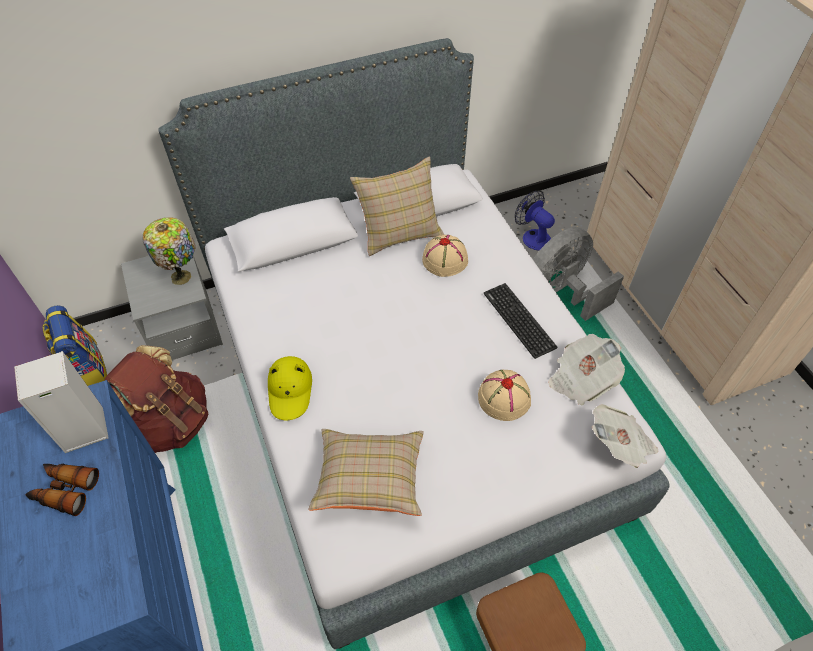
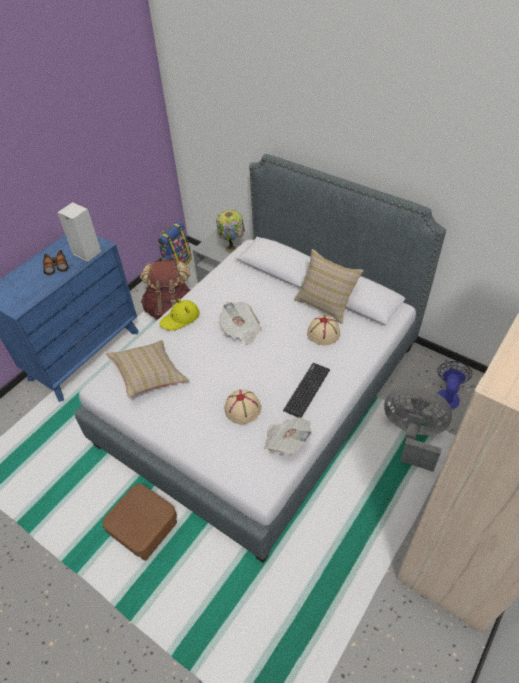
camera: 60 degrees right, 5 degrees down
newspaper [592,404,658,468] -> newspaper moved to [219,302,262,345]

